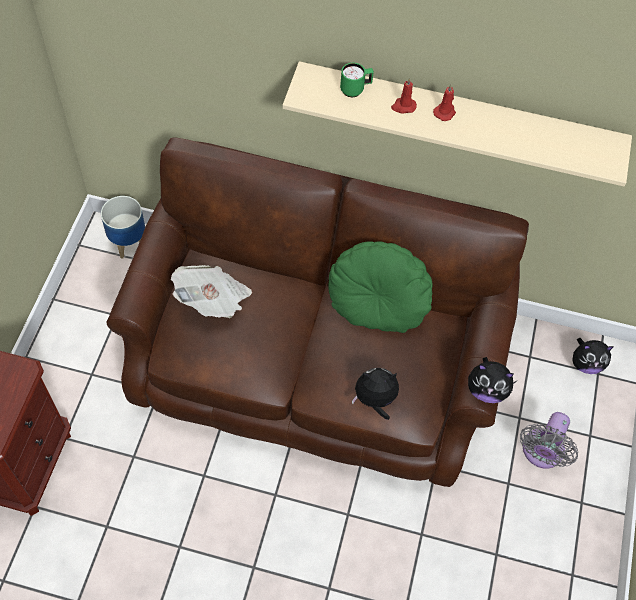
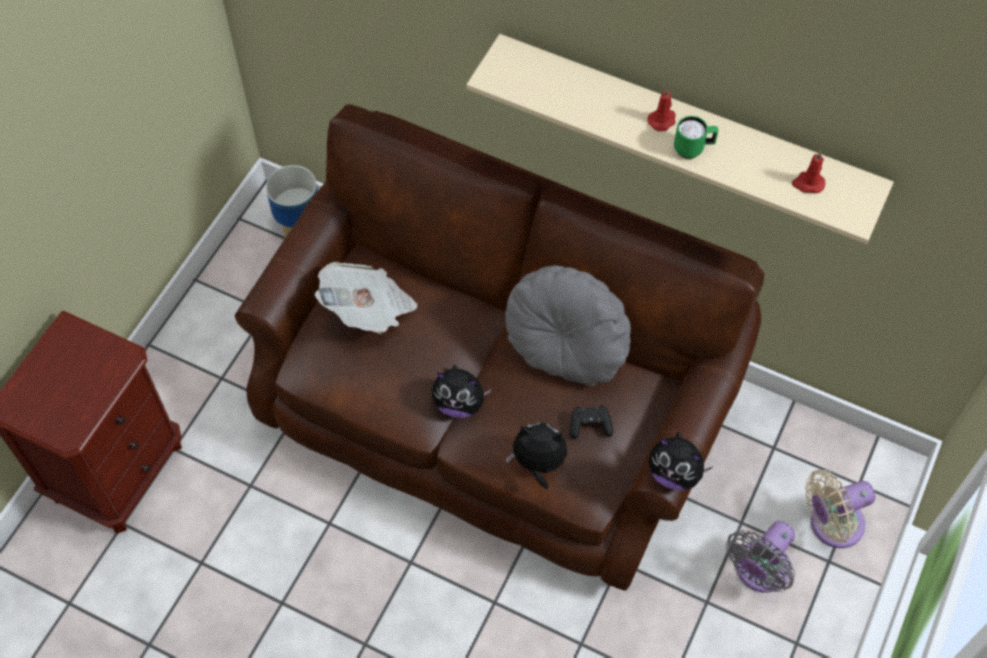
camera: 15 degrees right, 0 degrees up
green pillow [328,241,432,333] -> grey pillow [505,266,631,386]
green mug [340,63,374,97] -> green mug moved to [674,116,718,159]
red candle [391,77,417,114] -> red candle moved to [792,151,825,193]
plush toy [572,338,614,374] -> plush toy moved to [432,365,492,418]
none -> black game controller [570,406,613,439]
none -> beige fan [805,470,876,548]

